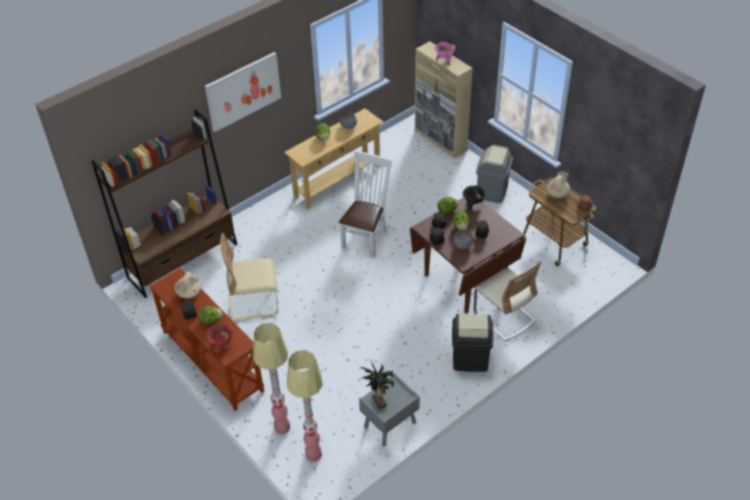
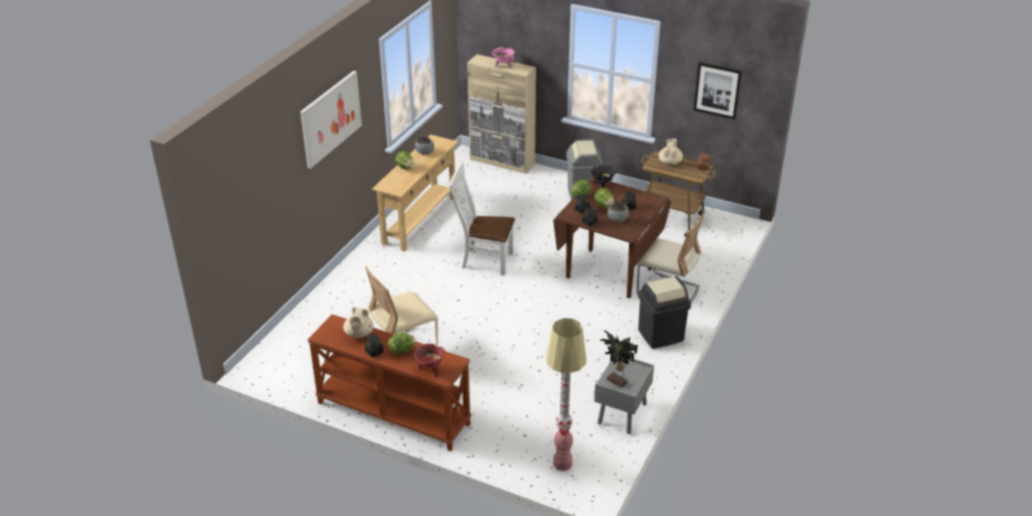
camera: 25 degrees left, 10 degrees down
brown bookcase [91,109,237,298] -> none
floor lamp [253,323,290,435] -> none
white chair [339,151,392,257] -> white chair turned 75 degrees counterclockwise [450,162,515,276]
none -> picture [694,62,742,120]

